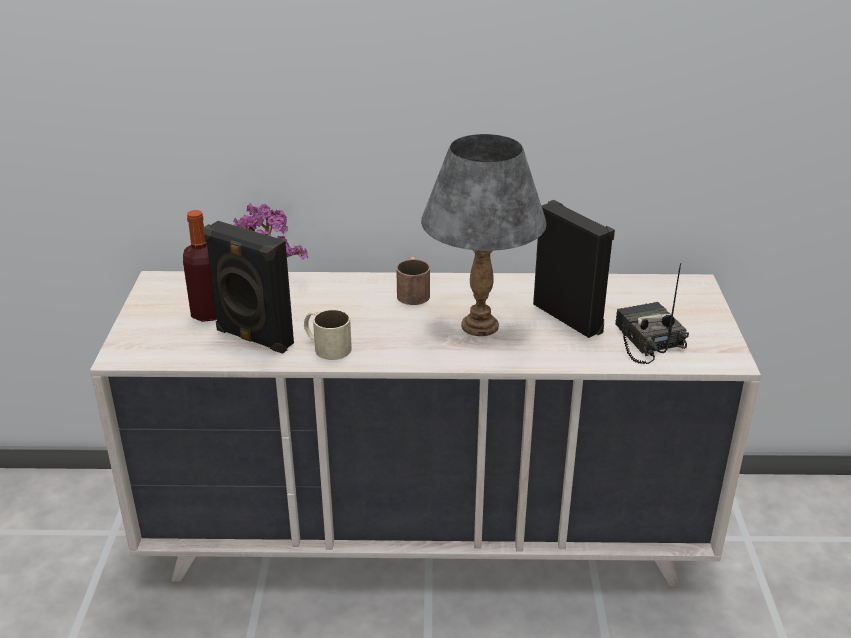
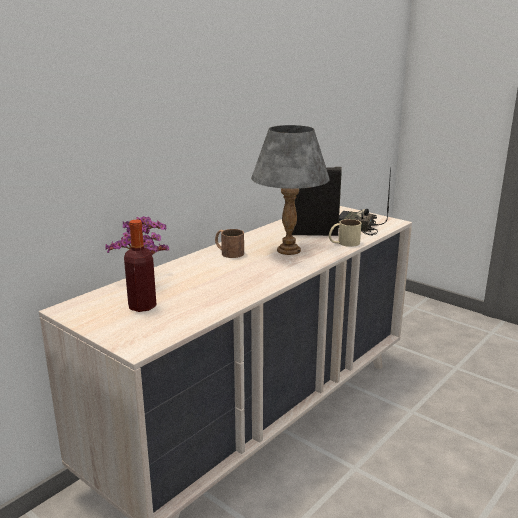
camera: 50 degrees left, 10 degrees down
black speaker [203,221,294,354] -> none
beige mug [304,309,352,360] -> beige mug moved to [329,219,361,247]

